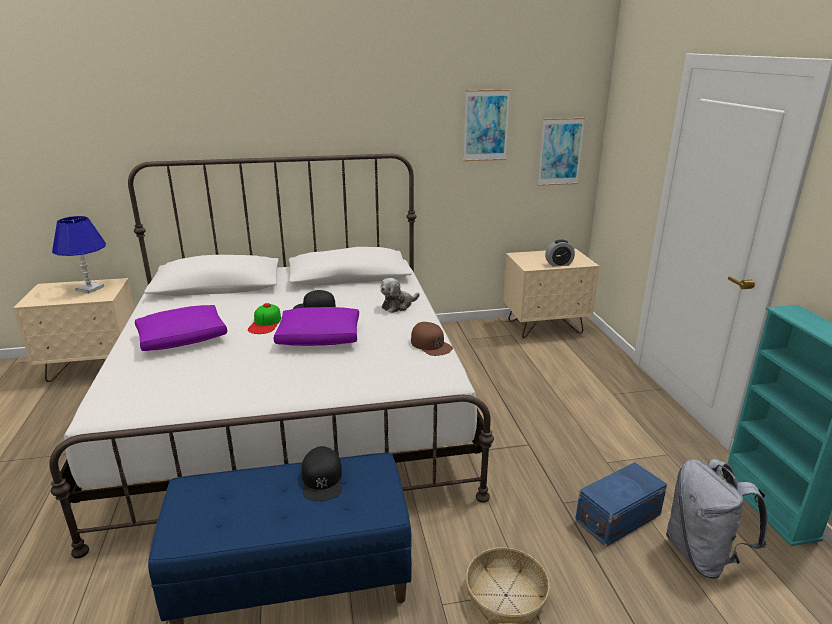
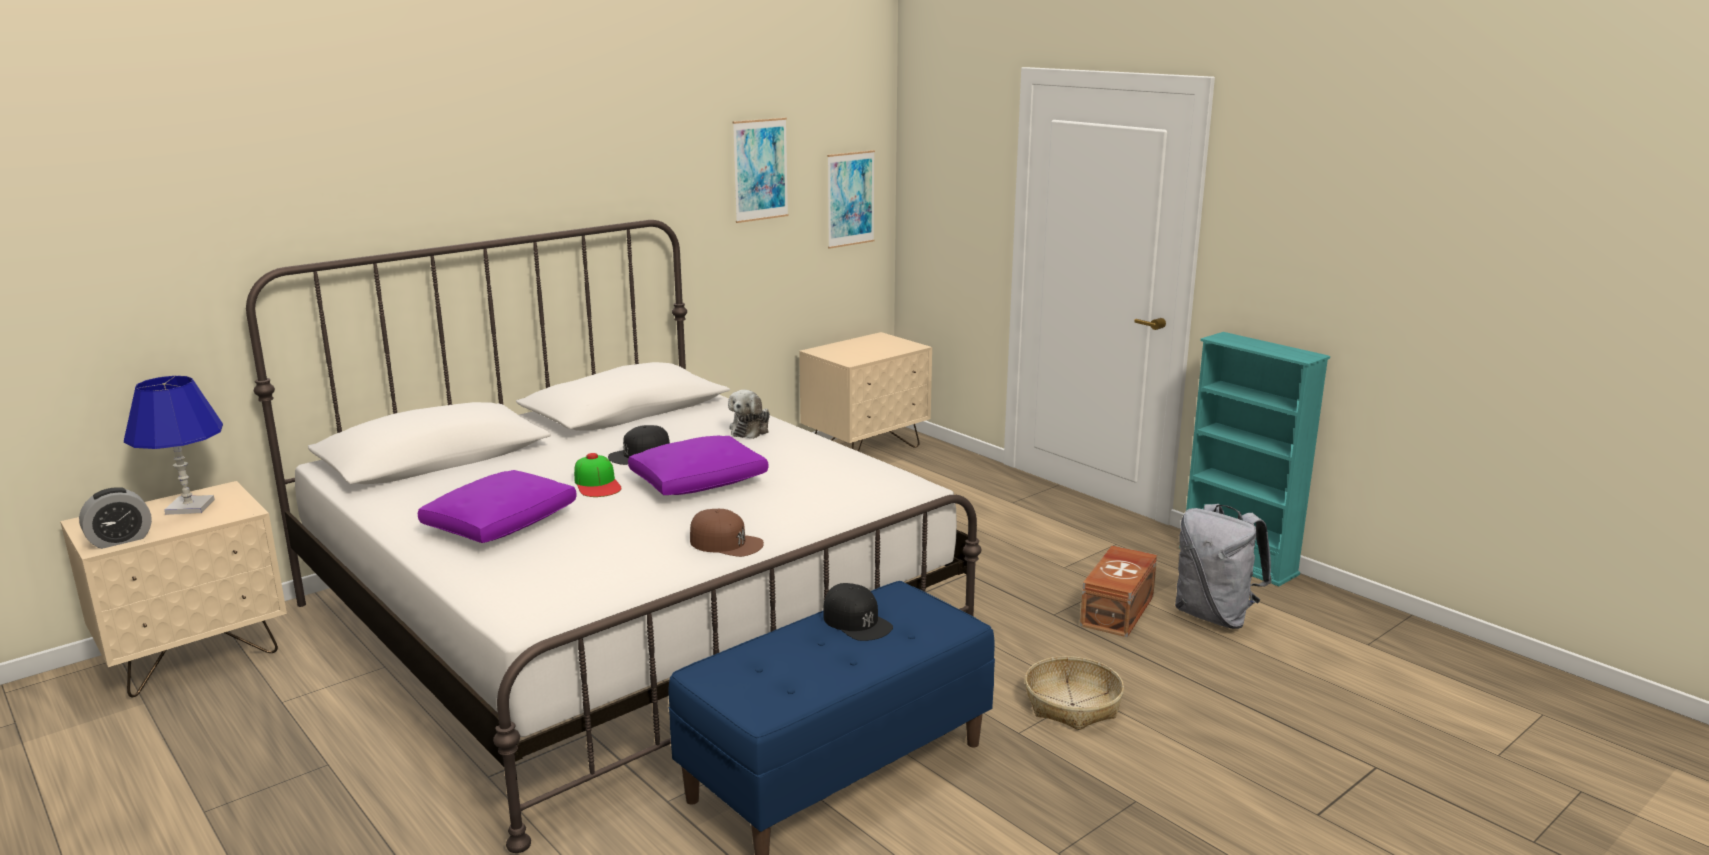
camera: 30 degrees left, 5 degrees down
brown cap [411,322,453,356] -> brown cap moved to [690,509,764,557]
alarm clock [545,240,575,267] -> alarm clock moved to [79,487,152,549]
blue storage box [575,462,667,547] -> brown storage box [1080,546,1157,637]

